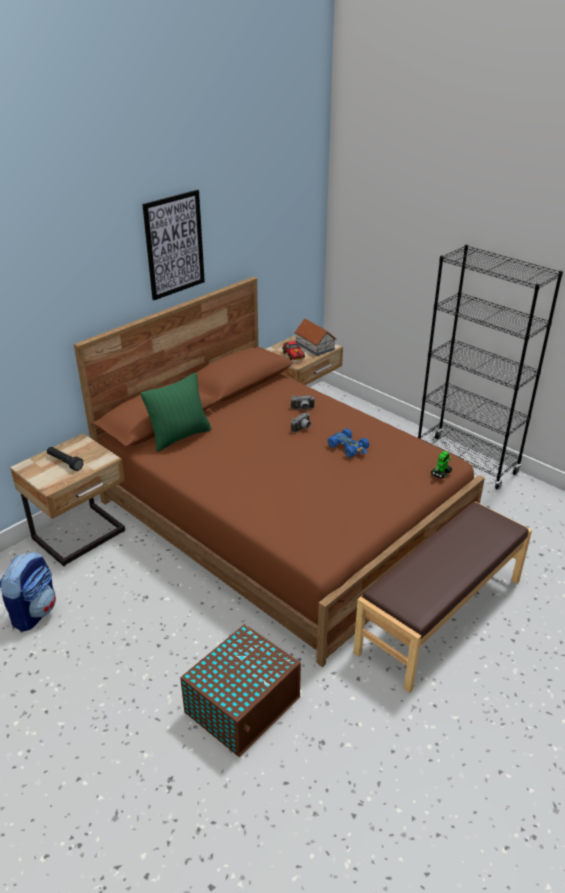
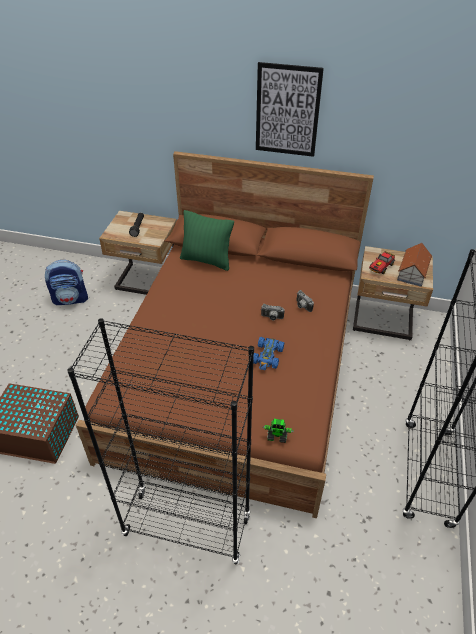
camera: 60 degrees right, 10 degrees up
brown bench [353,501,532,693] -> black bookcase [67,318,254,564]

